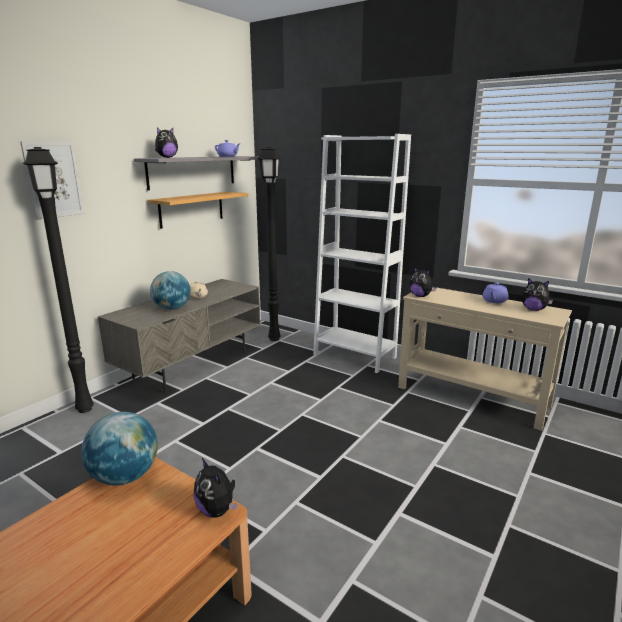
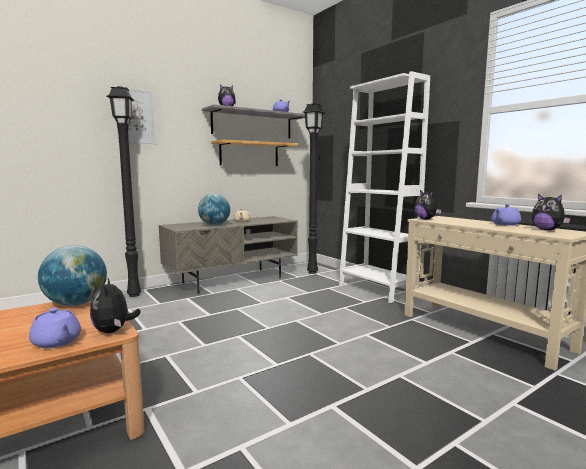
camera: 20 degrees right, 10 degrees down
none -> purple teapot [29,308,81,348]

